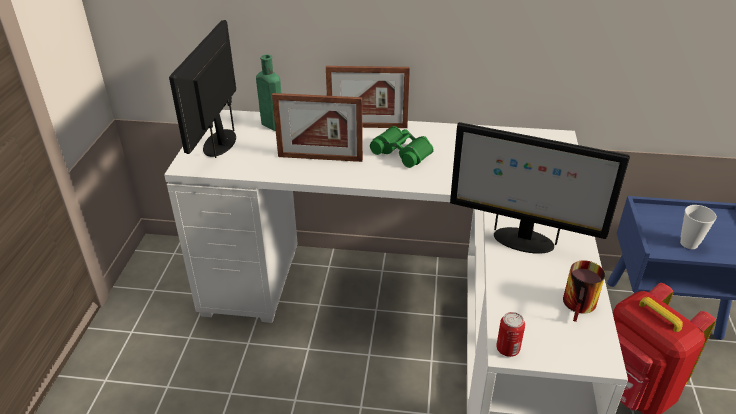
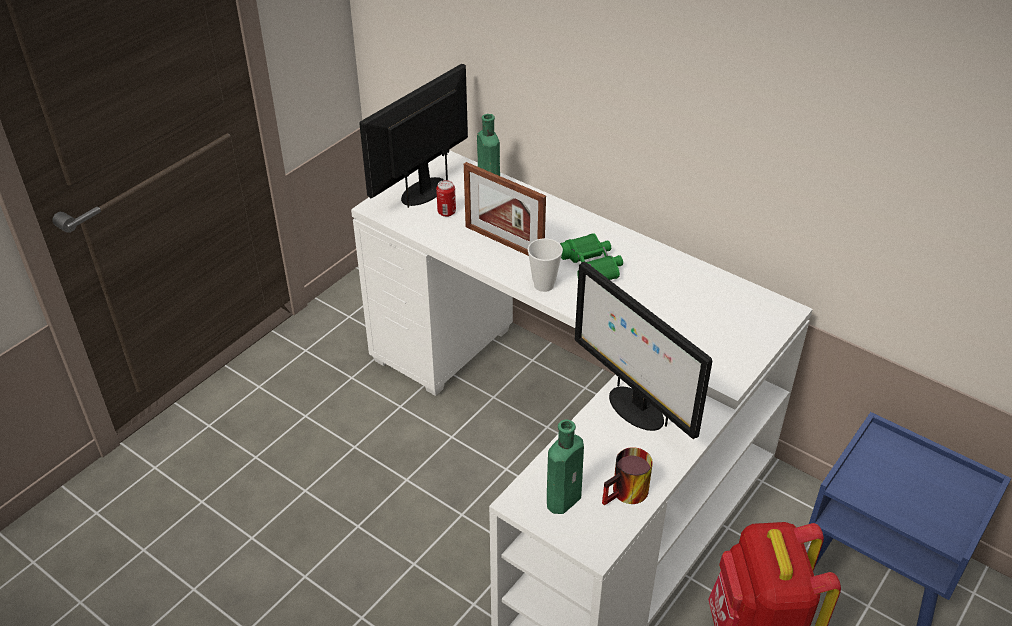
camera: 30 degrees right, 5 degrees up
picture frame [326,66,410,128] -> none
can [496,312,525,357] -> can moved to [436,180,456,217]
cup [680,205,717,249] -> cup moved to [528,238,563,292]
none -> green bottle [547,419,584,514]

